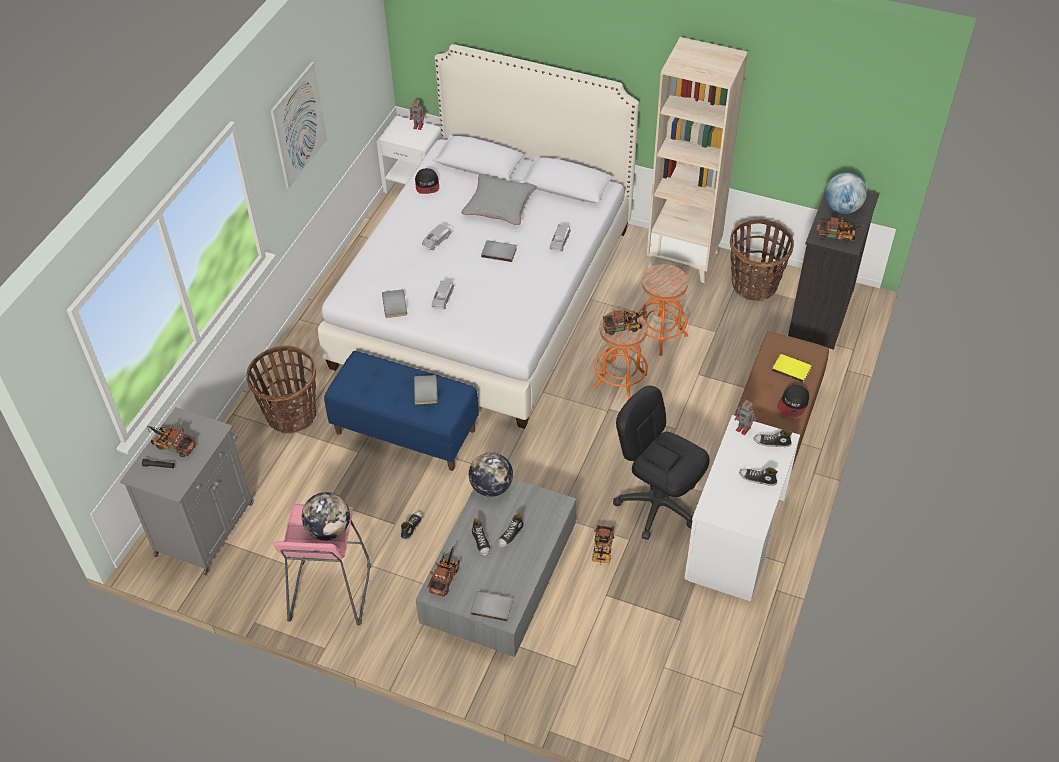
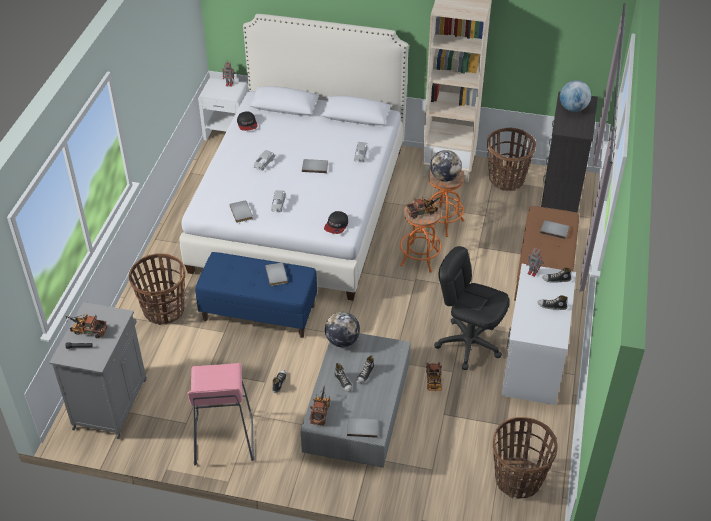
camera: 10 degrees left, 5 degrees down
picture [270,62,327,188] -> none
globe [302,492,350,540] -> globe moved to [430,150,462,182]
grey pillow [461,174,537,225] -> none
yellow book [772,354,811,383] -> grey book [540,220,569,239]
cap [777,385,809,417] -> cap moved to [324,211,348,234]
toy truck [817,216,864,243] -> none
none -> basket [493,417,557,499]

